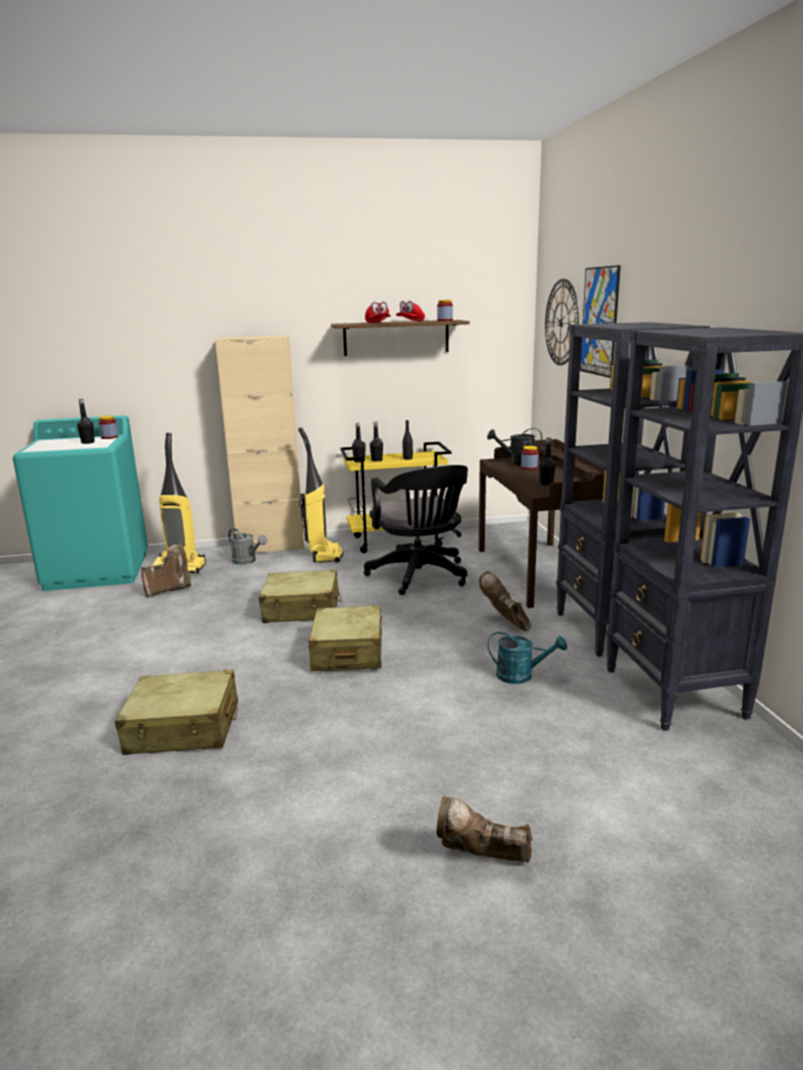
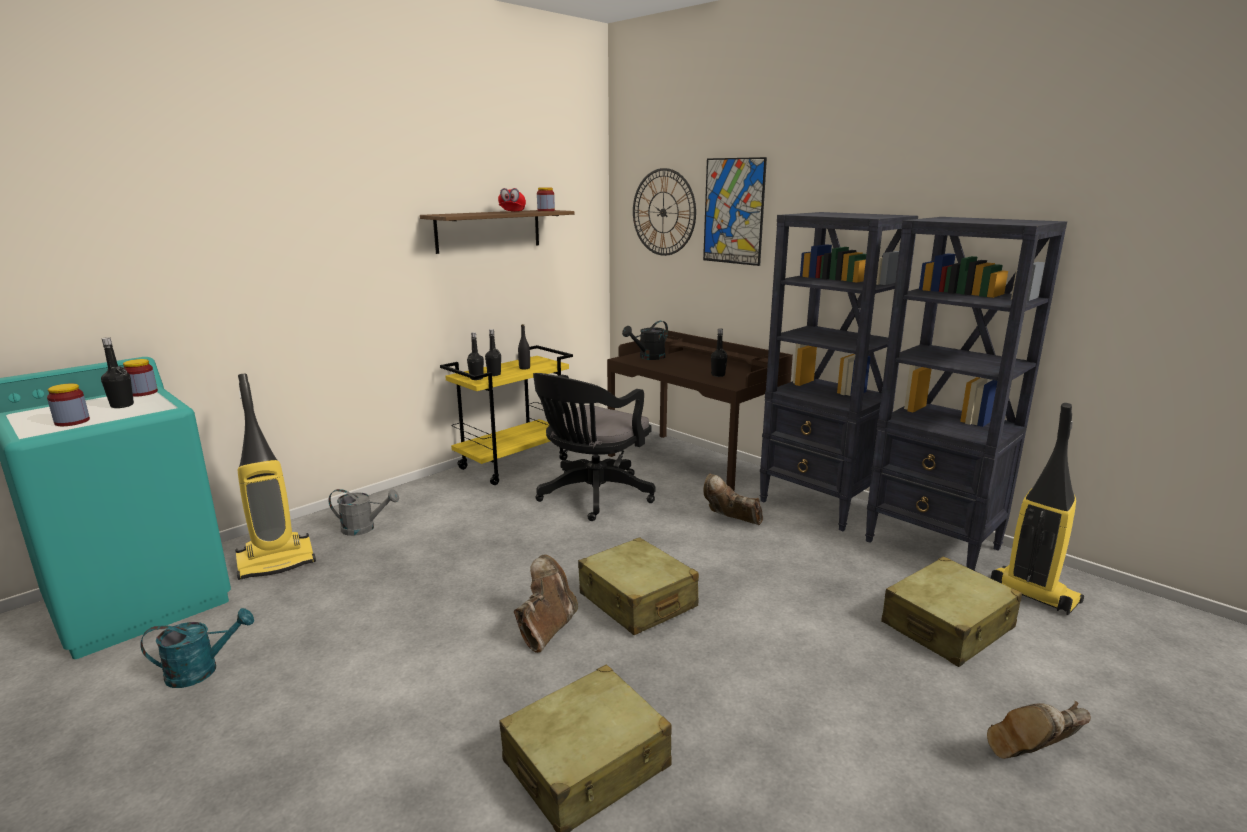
camera: 35 degrees left, 0 degrees up
brown boot [141,543,191,598] -> brown boot moved to [514,554,578,653]
beige cabinet [215,335,304,553] -> none
beige suitcase [259,569,341,623] -> beige suitcase moved to [881,557,1022,667]
vacuum cleaner [298,427,344,563] -> vacuum cleaner moved to [991,403,1084,615]
black office chair [364,465,468,595] -> black office chair turned 90 degrees clockwise [533,373,656,521]
red cap [365,302,391,323] -> none
turquoise watering can [488,632,567,684] -> turquoise watering can moved to [140,608,254,688]
jar [521,446,539,470] -> jar moved to [47,383,90,426]

